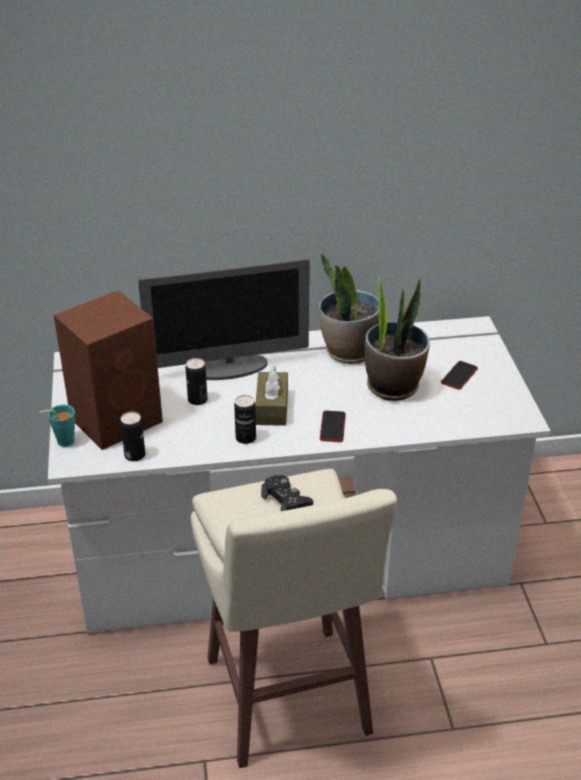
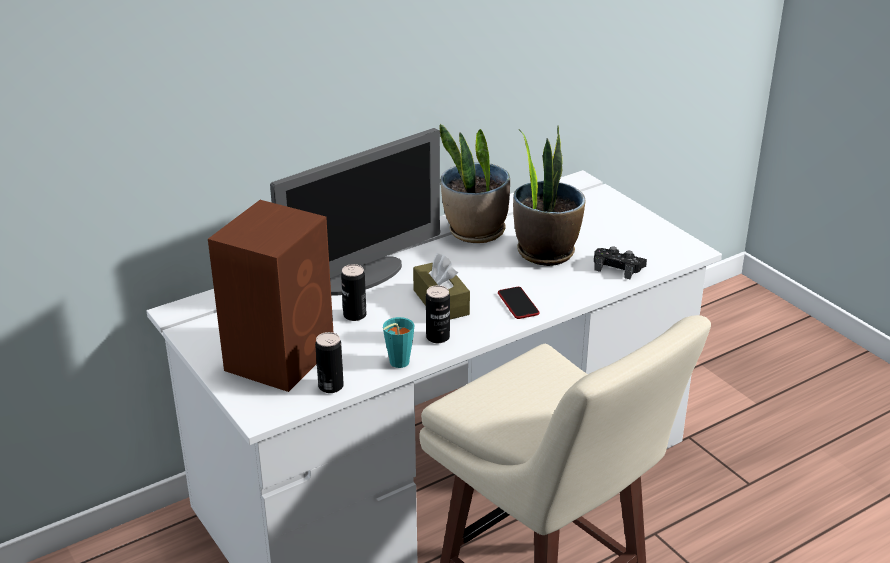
camera: 25 degrees left, 5 degrees down
turquoise cup [39,405,75,447] -> turquoise cup moved to [383,317,415,368]
black game controller [261,475,313,511] -> black game controller moved to [594,246,647,279]
phone [441,361,478,390] -> none

